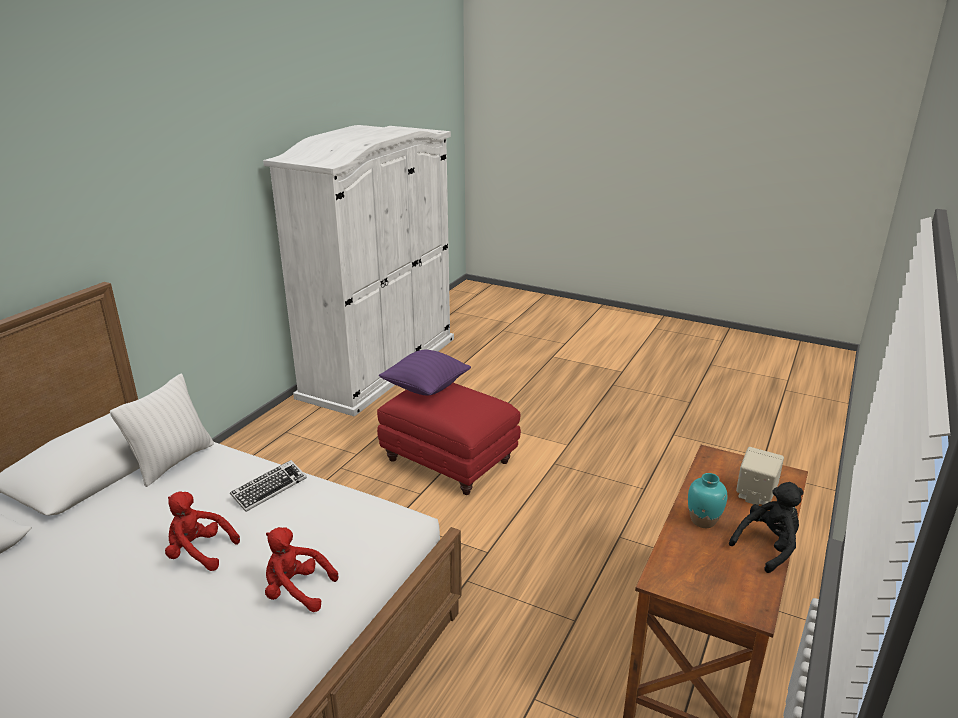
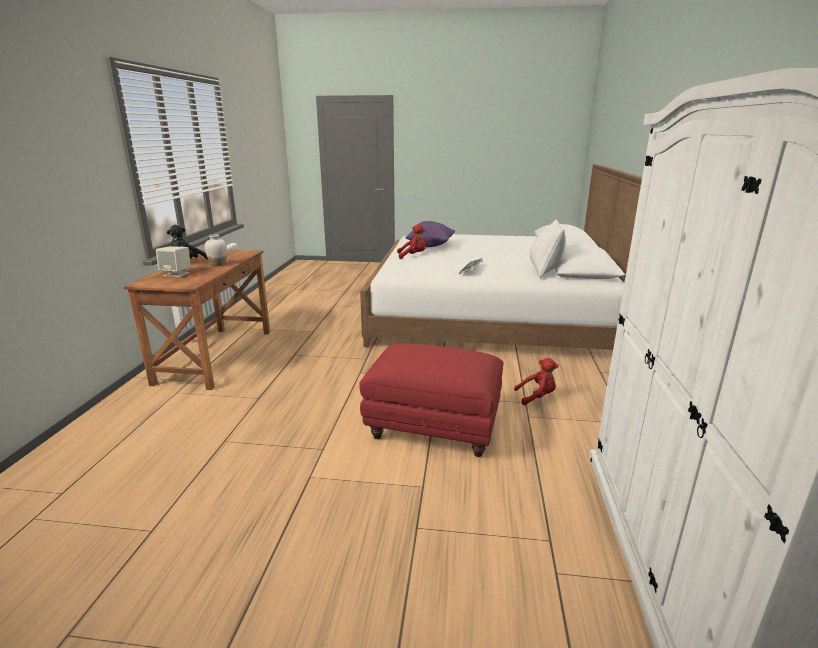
camera: 160 degrees right, 5 degrees down
red plush toy [165,491,240,571] -> red plush toy moved to [514,358,559,405]
purple pillow [379,350,471,395] -> purple pillow moved to [406,221,455,247]
turquoise vase [688,473,727,528] -> white vase [205,235,227,266]

